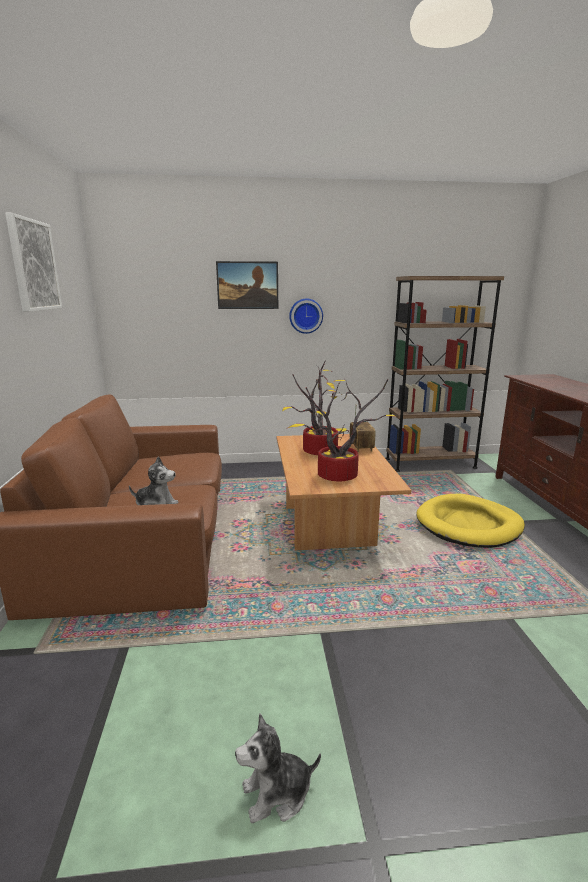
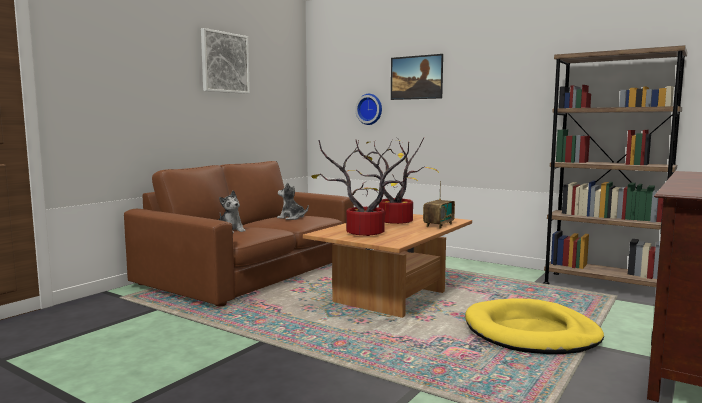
camera: 40 degrees right, 10 degrees down
plush toy [235,714,321,823] -> plush toy moved to [277,182,309,220]
wall clock [289,299,323,334] -> wall clock moved to [355,94,382,125]

